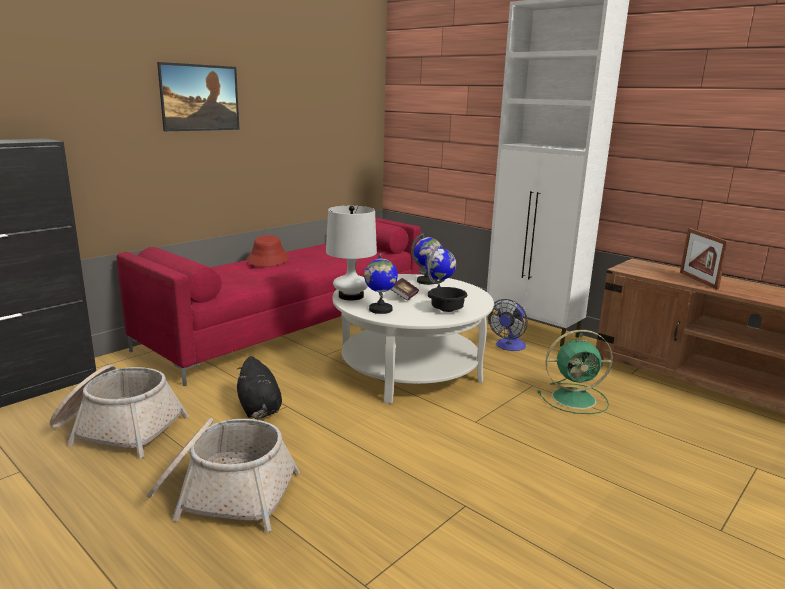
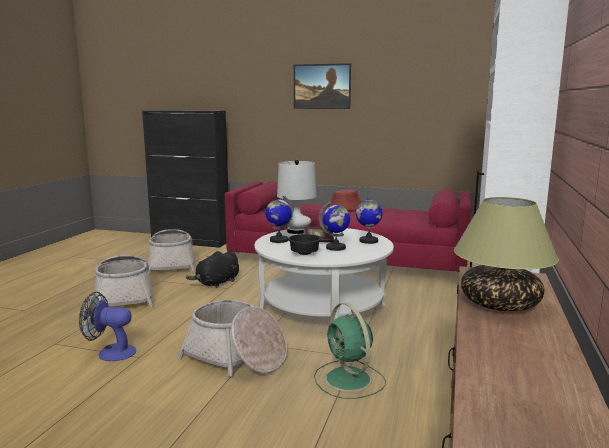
camera: 65 degrees right, 5 degrees down
fan [488,299,528,351] -> fan moved to [79,292,136,361]
picture frame [680,228,729,290] -> table lamp [454,197,559,311]
none -> basket [177,300,287,377]

